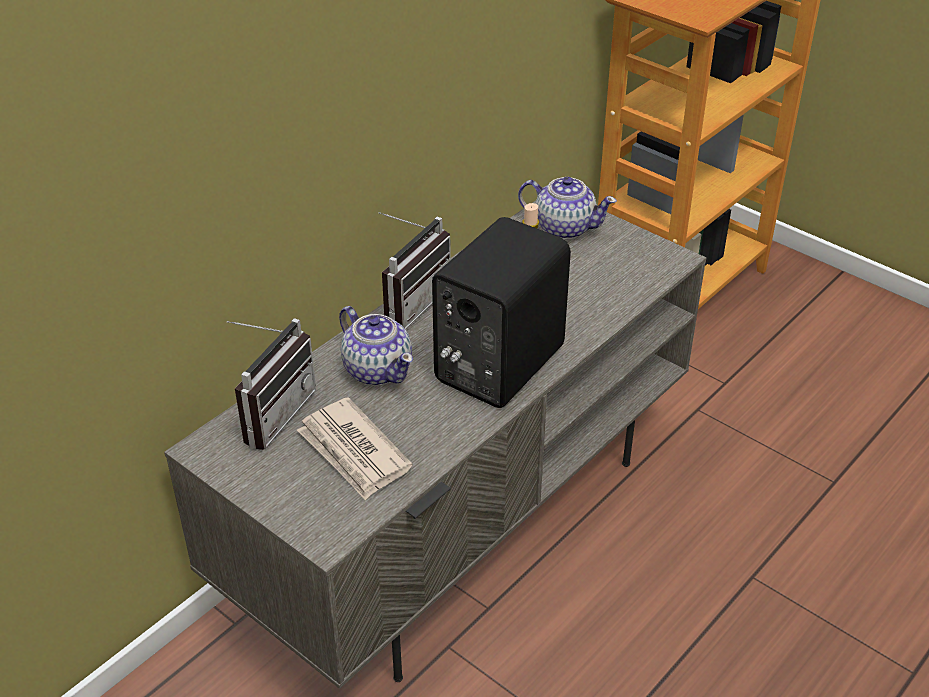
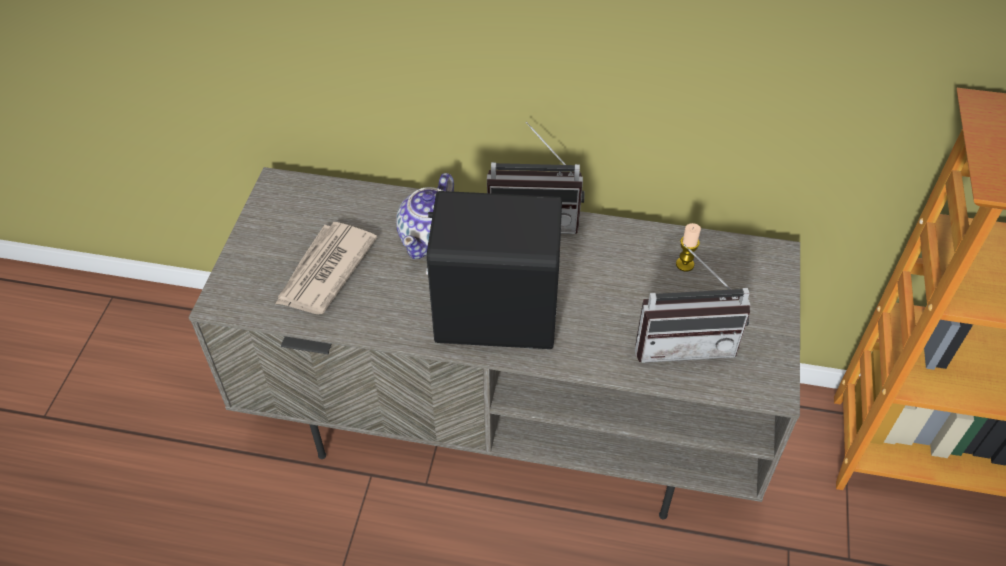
camera: 60 degrees right, 10 degrees up
radio [227,318,316,450] -> radio moved to [635,244,750,363]
teapot [518,177,617,239] -> none

